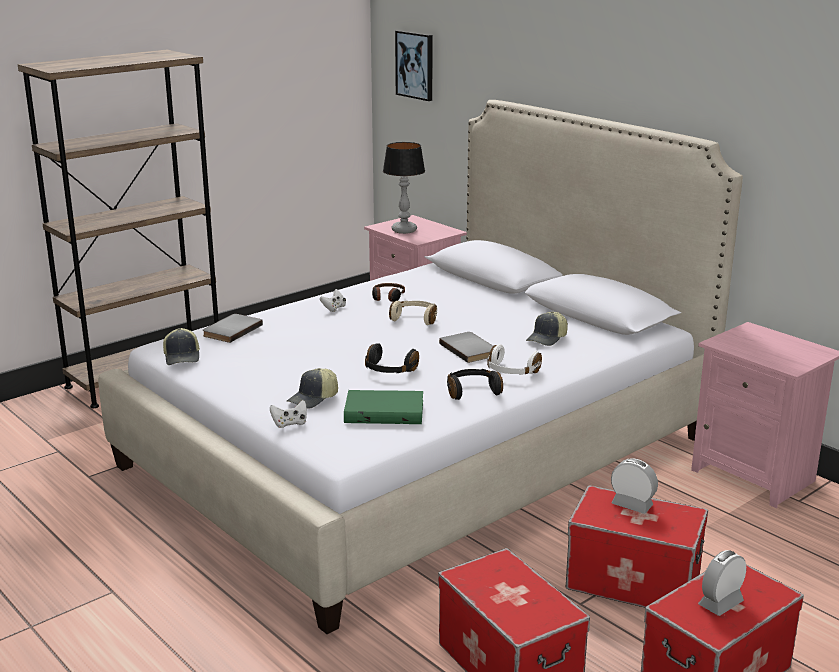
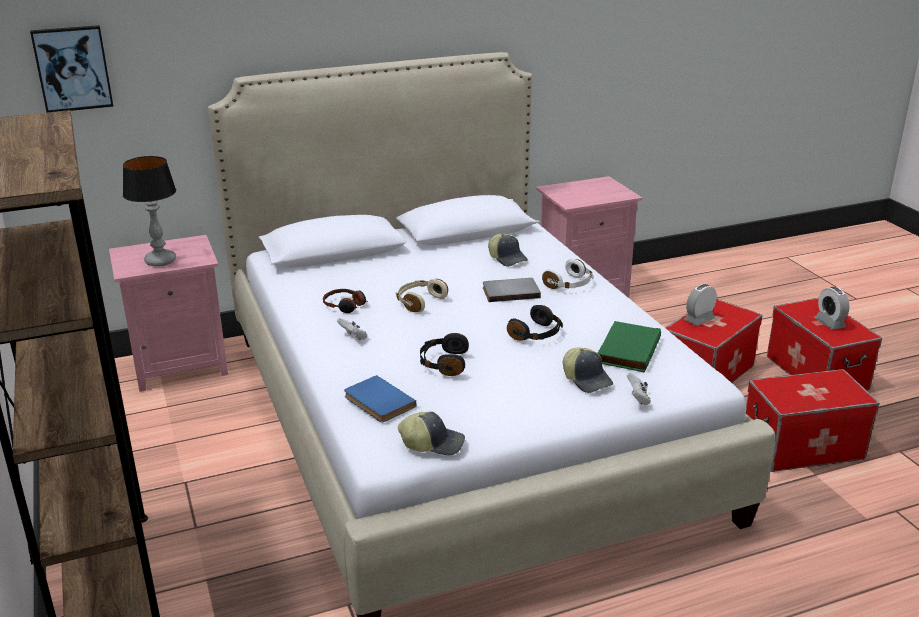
camera: 70 degrees left, 5 degrees up
grey book [203,314,263,343] -> blue book [344,375,417,422]
black headphones [447,369,503,400] -> black headphones moved to [420,333,469,376]

